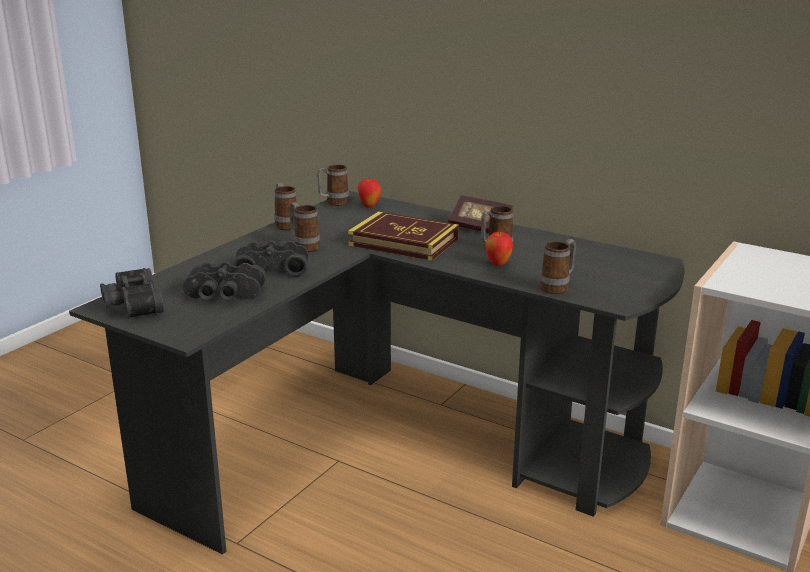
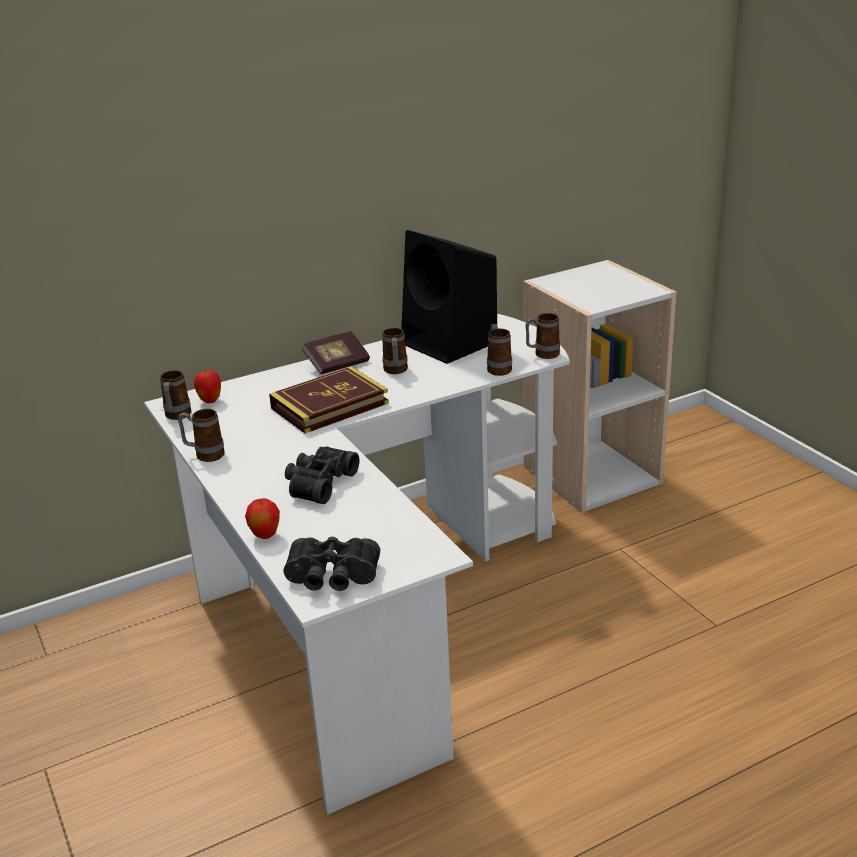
camera: 60 degrees left, 5 degrees up
black desk [69,191,685,555] -> white desk [144,314,570,815]
black binoculars [183,261,266,301] -> none
mug [289,202,320,252] -> mug moved to [526,313,560,359]
apple [486,231,513,266] -> apple moved to [245,498,280,539]
none -> black speaker [401,230,497,364]

